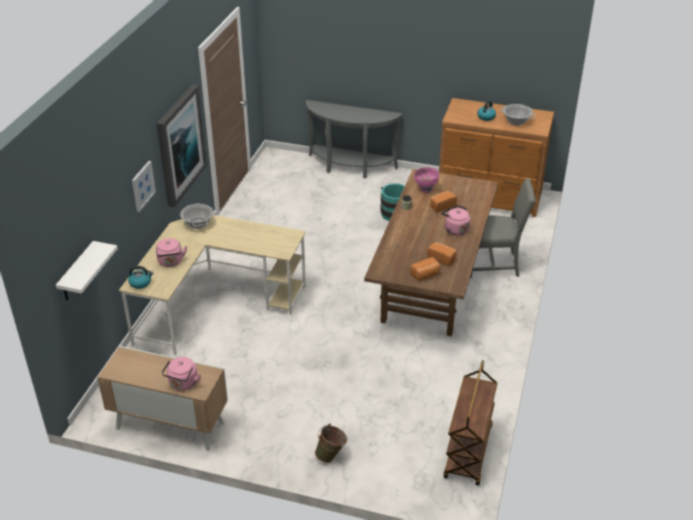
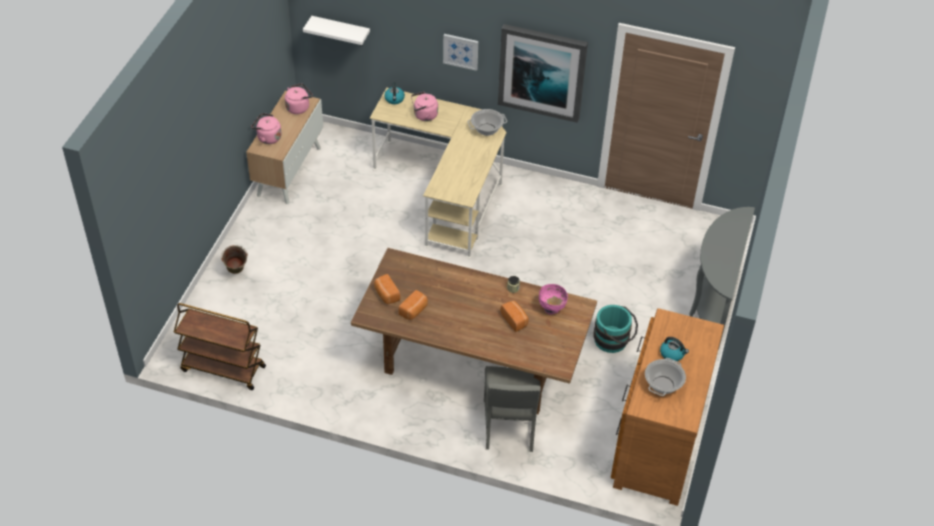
camera: 90 degrees right, 10 degrees up
pink kettle [441,205,470,236] -> pink kettle moved to [285,84,313,114]

